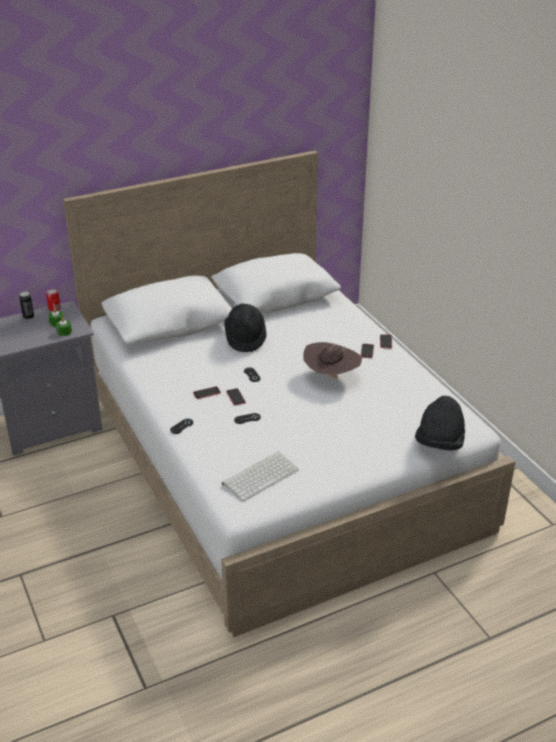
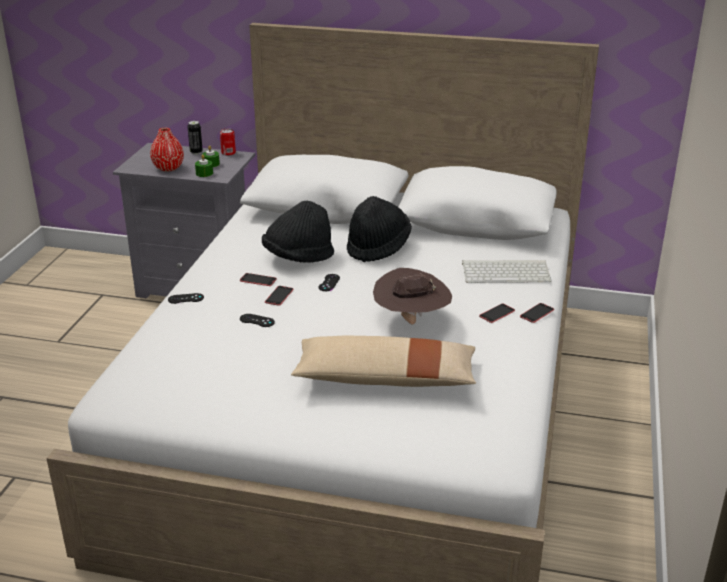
camera: 40 degrees right, 5 degrees down
keyboard [222,452,299,502] -> keyboard moved to [462,260,552,283]
black hat [415,396,465,450] -> black hat moved to [262,201,334,263]
none -> red vase [150,128,184,171]
none -> beige pillow [291,336,476,387]

